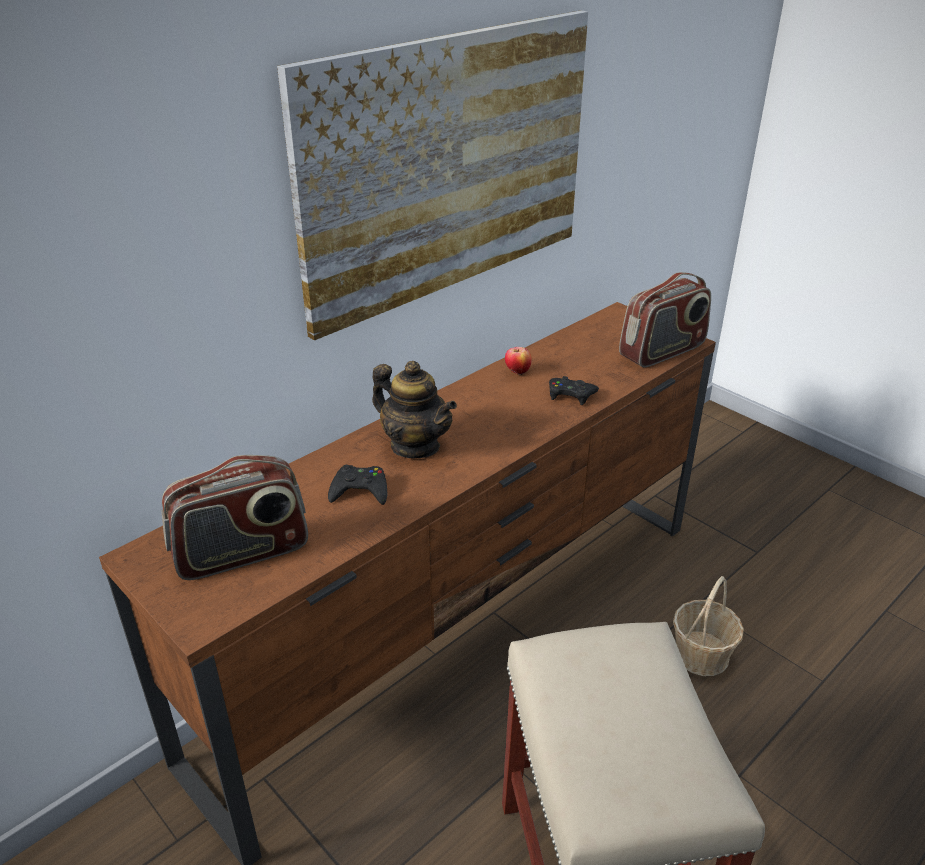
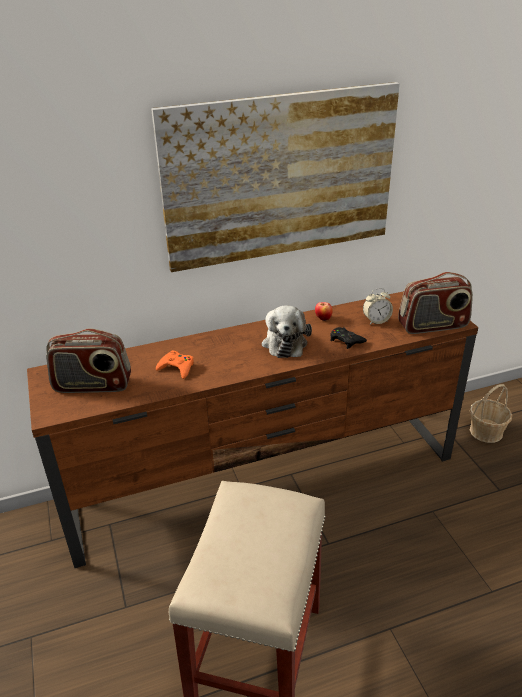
camera: 25 degrees right, 0 degrees up
black game controller [328,465,387,505] -> orange game controller [156,350,194,379]
teapot [372,361,457,458] -> none
basket [673,576,744,676] -> basket moved to [470,384,512,443]
none -> plush toy [262,305,312,358]
none -> alarm clock [363,288,393,324]

